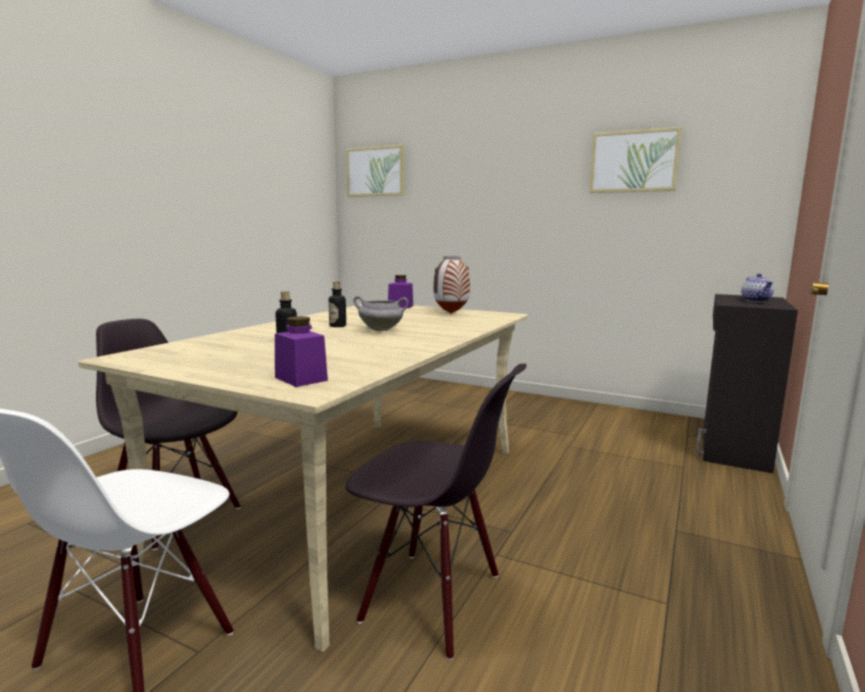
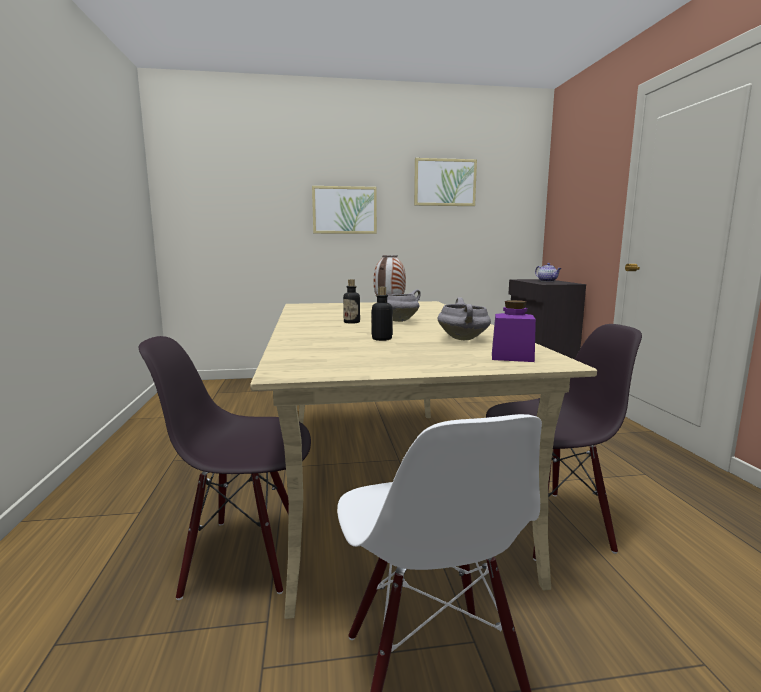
camera: 35 degrees left, 0 degrees up
picture [346,145,404,197] -> picture moved to [312,186,377,234]
purple jar [388,275,413,308] -> none
none -> grey cooking pot [438,297,491,340]

